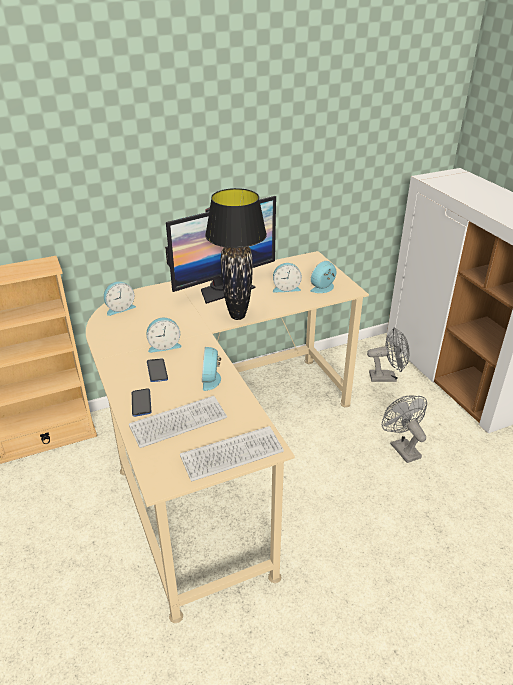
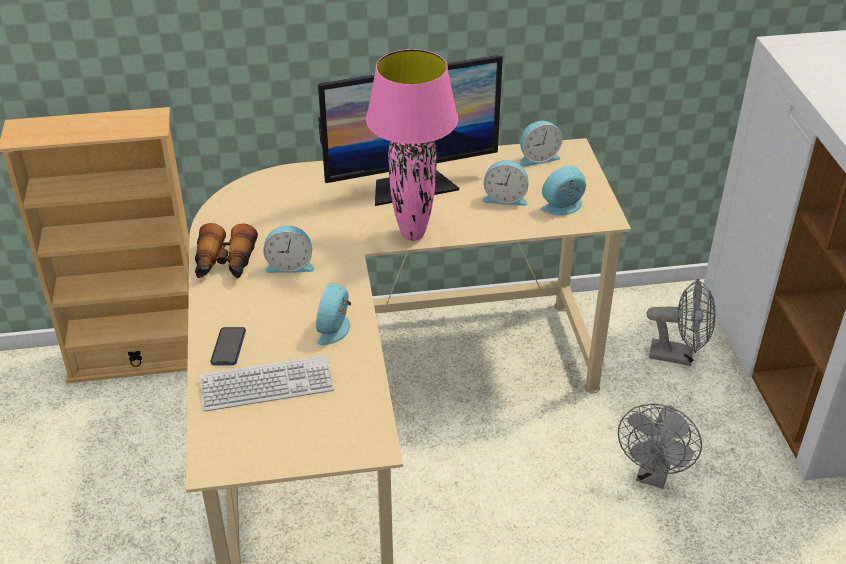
camera: 15 degrees right, 5 degrees up
alarm clock [104,282,136,316] -> alarm clock moved to [520,121,562,167]
phone [147,358,168,382] -> none
keyboard [180,426,284,481] -> none
black table lamp [205,188,267,320] -> pink table lamp [366,49,458,241]
grey fan [382,396,427,463] -> grey fan turned 150 degrees counterclockwise [618,404,702,489]
none -> binoculars [195,223,258,279]

